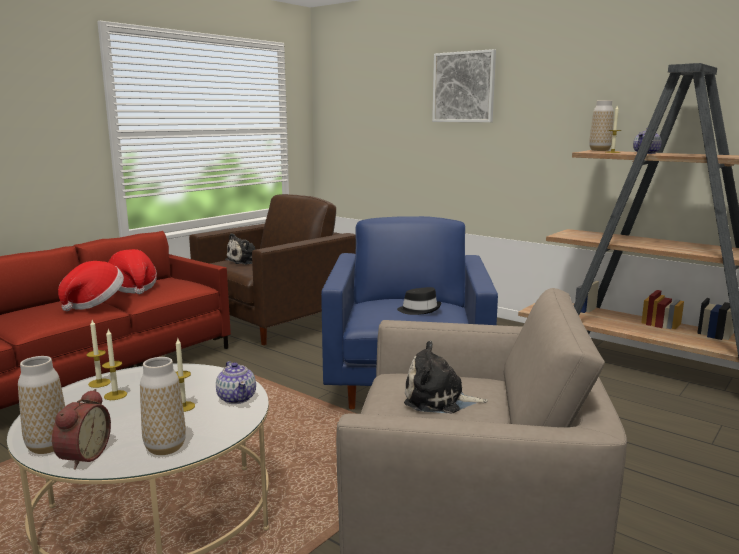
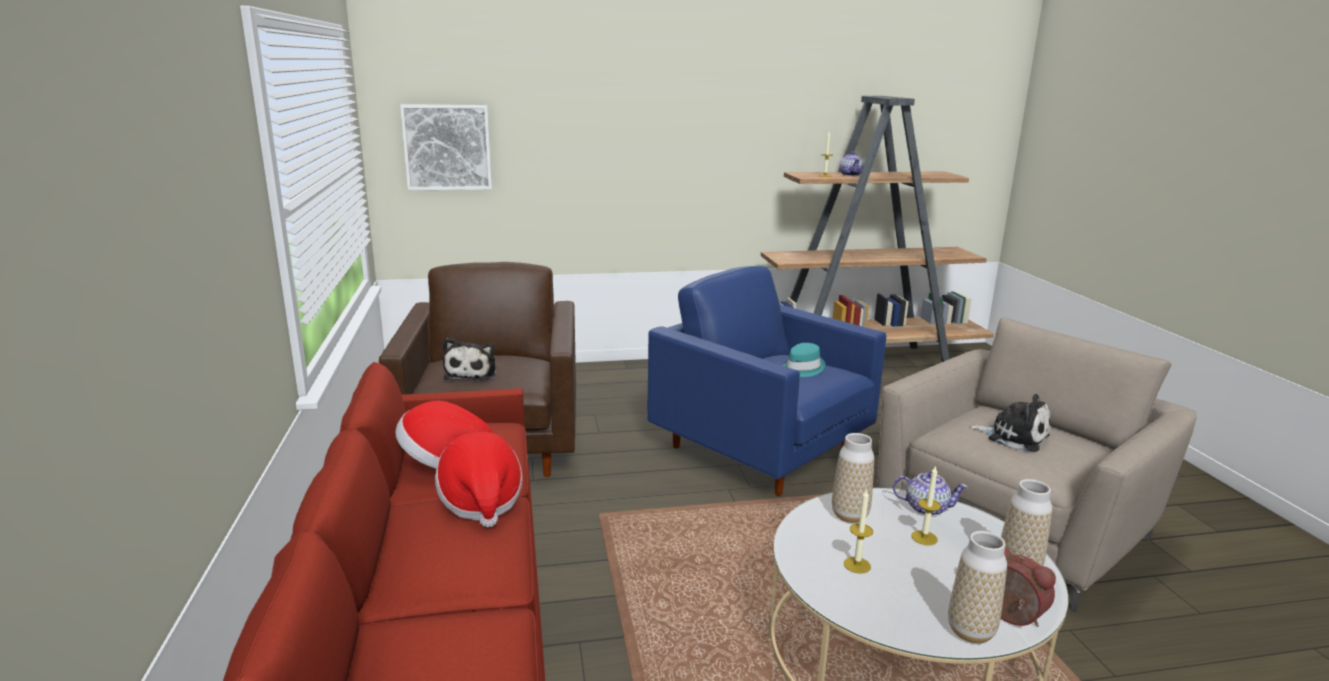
camera: 50 degrees left, 5 degrees up
candle [86,320,111,388] -> none
black hat [397,287,441,315] -> turquoise hat [783,343,826,377]
plush toy [404,341,488,413] -> plush toy turned 105 degrees counterclockwise [969,394,1050,452]
picture [432,49,496,122] -> picture moved to [400,104,492,190]
vase [589,100,614,151] -> vase moved to [832,433,874,523]

